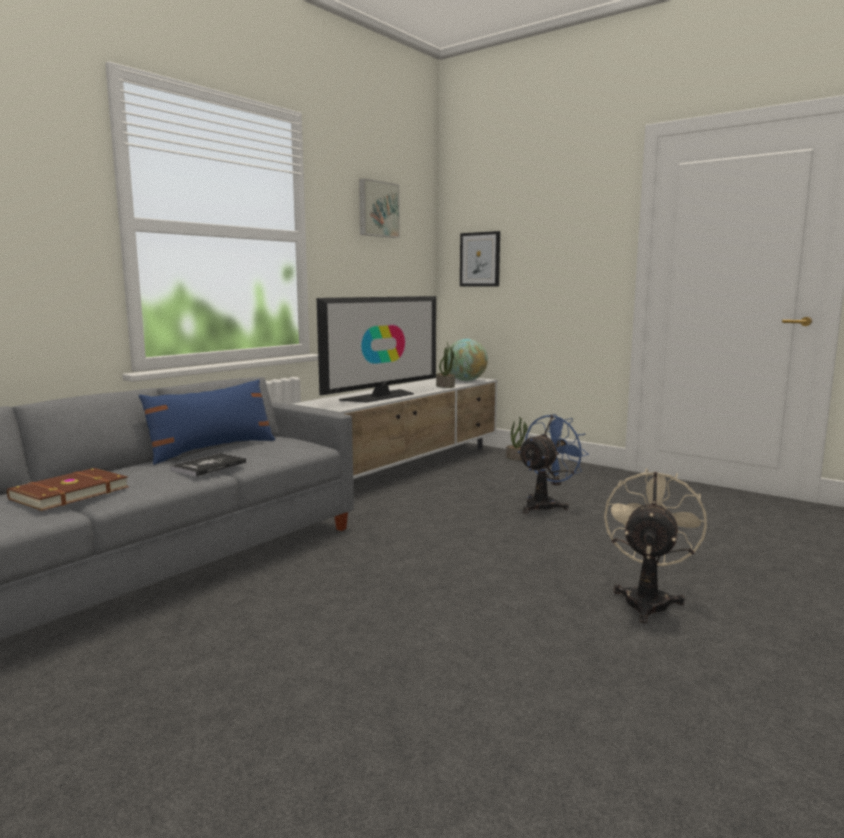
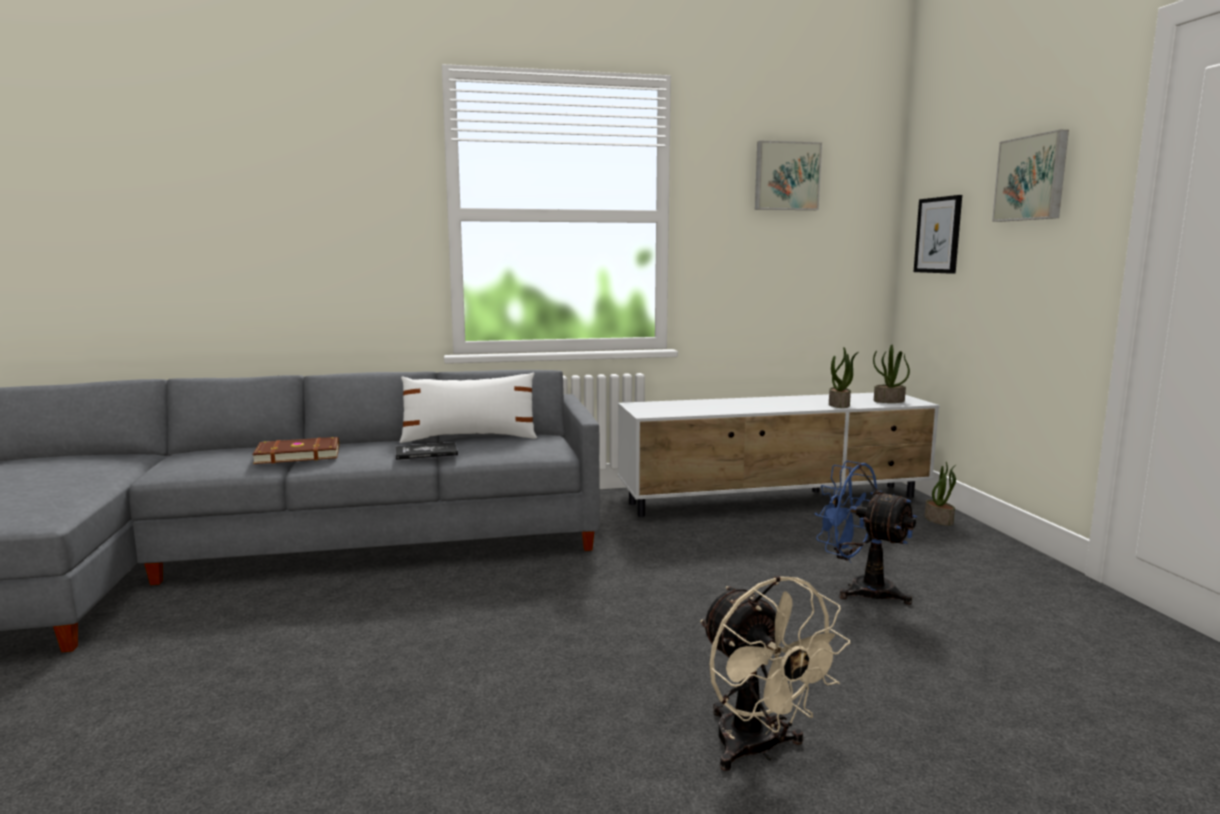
camera: 40 degrees right, 0 degrees up
blue pillow [139,379,275,465] -> white pillow [400,373,537,443]
television [317,296,436,403] -> none
globe [447,339,488,381] -> potted plant [873,345,910,403]
blue fan [517,414,589,513] -> blue fan turned 135 degrees counterclockwise [815,461,917,605]
beige fan [604,468,707,623] -> beige fan turned 90 degrees clockwise [700,576,850,771]
none -> picture [992,130,1069,222]

